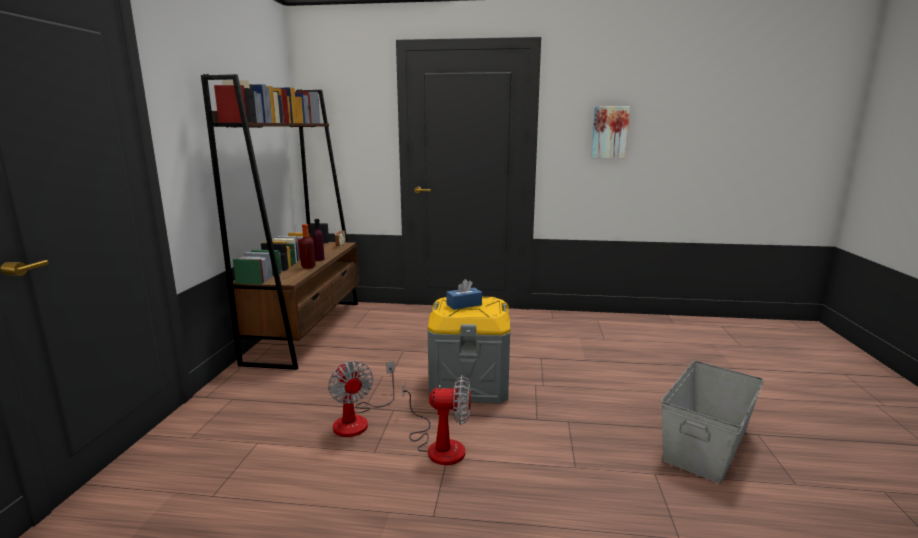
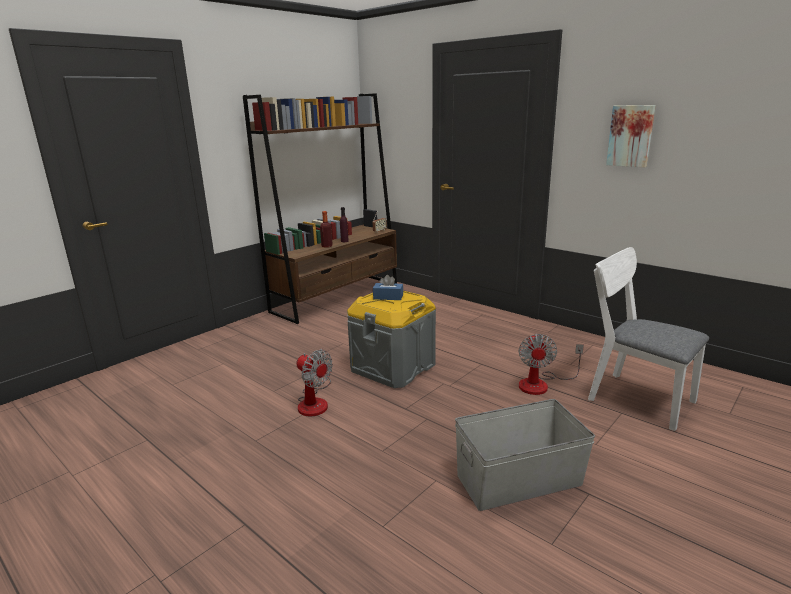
camera: 35 degrees right, 5 degrees up
fan [328,361,395,437] -> fan moved to [519,334,584,395]
none -> white chair [588,247,709,431]

